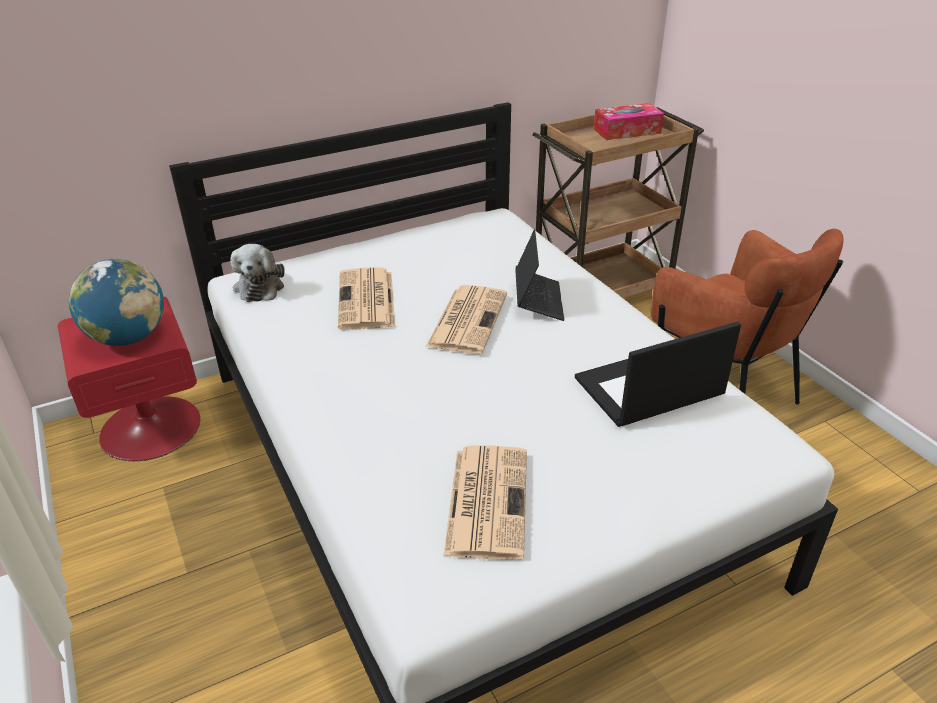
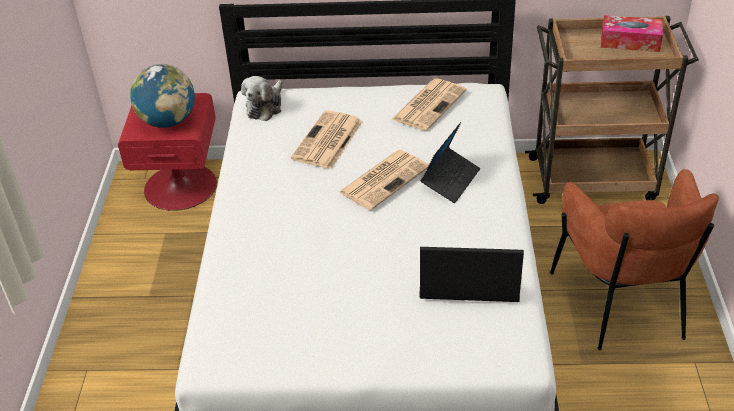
camera: 30 degrees right, 5 degrees up
newspaper [444,446,527,560] -> newspaper moved to [392,78,466,131]

